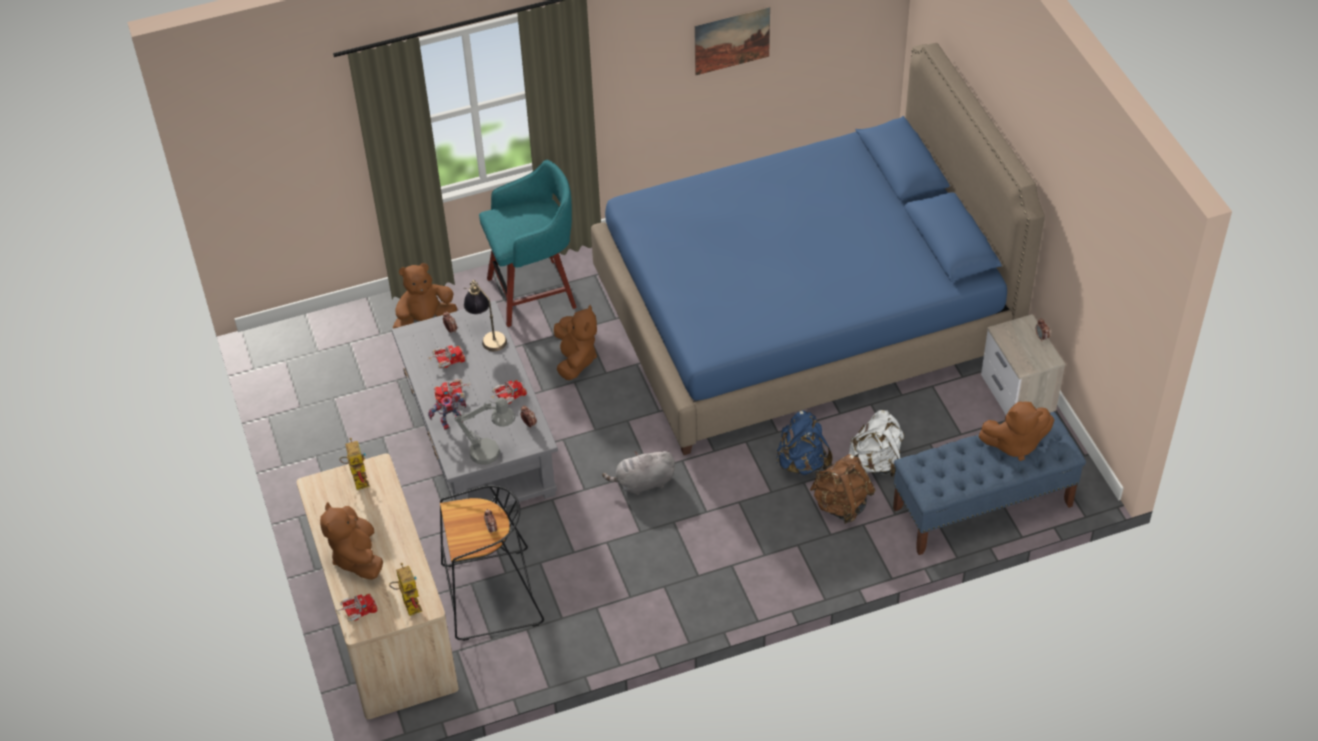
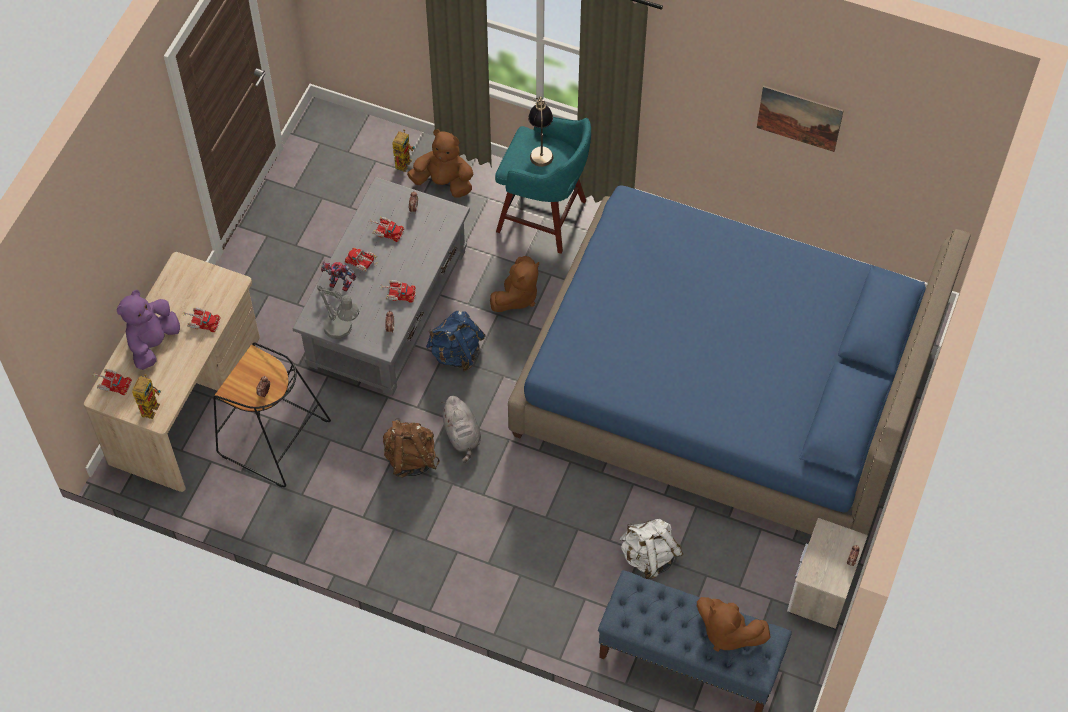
camera: 40 degrees right, 10 degrees up
brown plush toy [320,502,383,580] -> purple plush toy [117,290,180,370]
toy robot [340,438,370,490] -> toy robot moved to [392,129,415,172]
table lamp [464,280,507,351] -> table lamp moved to [528,96,553,167]
grey plush toy [602,450,675,495] -> grey plush toy turned 135 degrees counterclockwise [441,396,481,463]
blue backpack [776,410,833,475] -> blue backpack moved to [426,311,486,371]
brown backpack [810,454,876,524] -> brown backpack moved to [383,418,440,478]
none -> toy truck [182,307,221,332]

